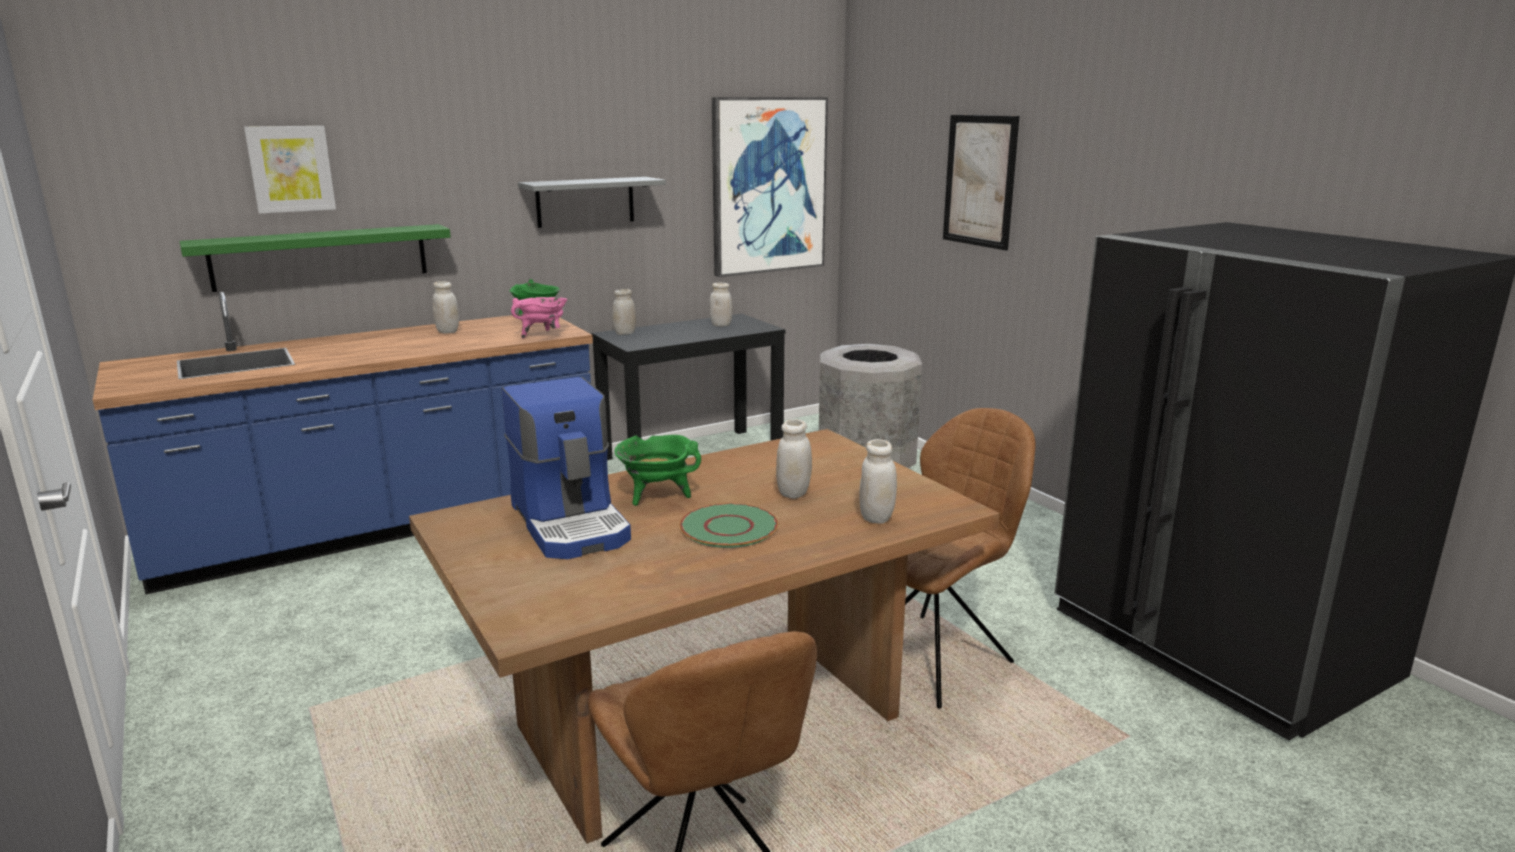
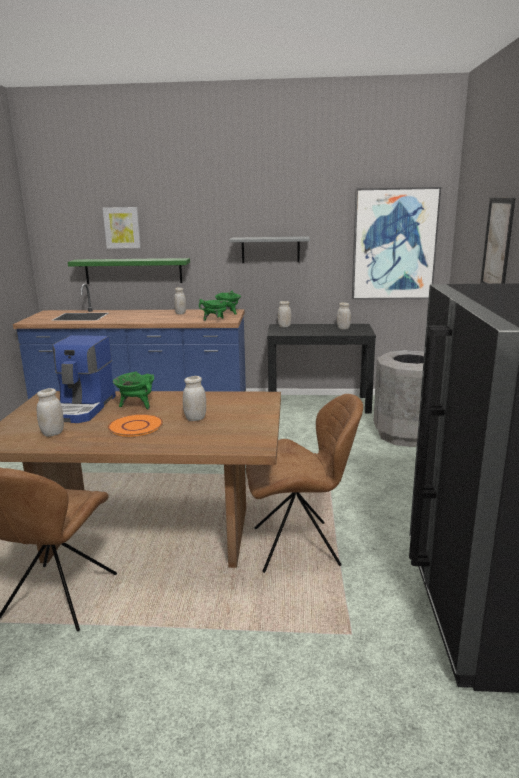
camera: 35 degrees right, 0 degrees up
pink cooking pot [511,297,567,339] -> green cooking pot [199,299,230,321]
green plate [680,503,778,548] -> orange plate [108,414,163,437]
white jar [859,439,897,524] -> white jar moved to [37,388,64,437]

